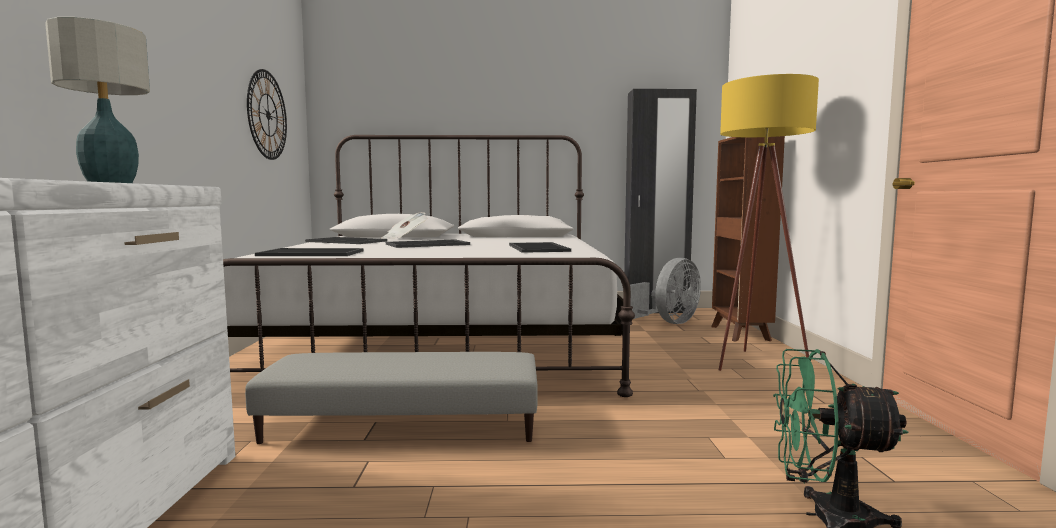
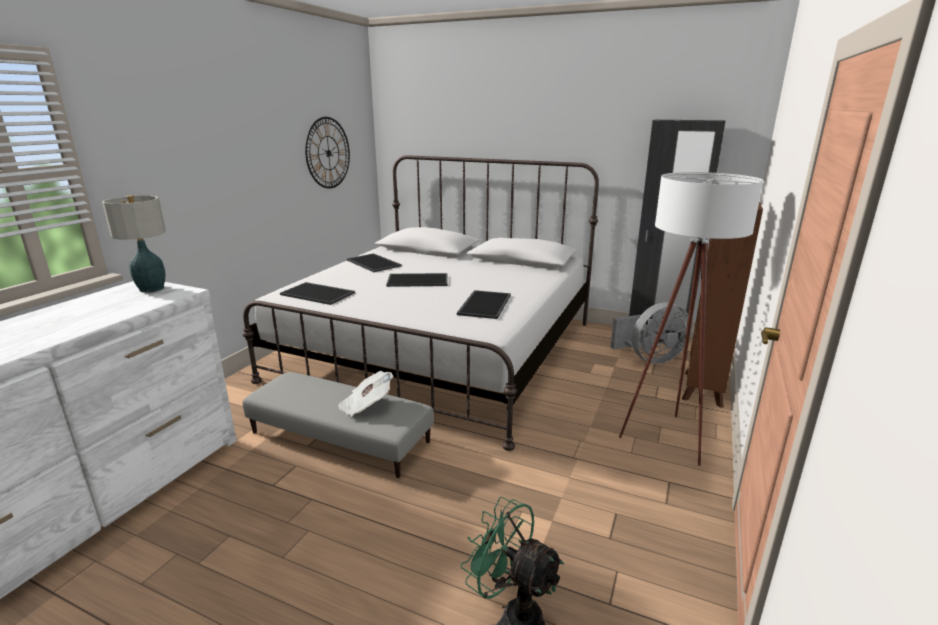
camera: 25 degrees right, 15 degrees up
newspaper [380,212,427,240] -> newspaper moved to [338,371,393,417]
yellow floor lamp [719,74,819,371] -> white floor lamp [619,172,764,466]

